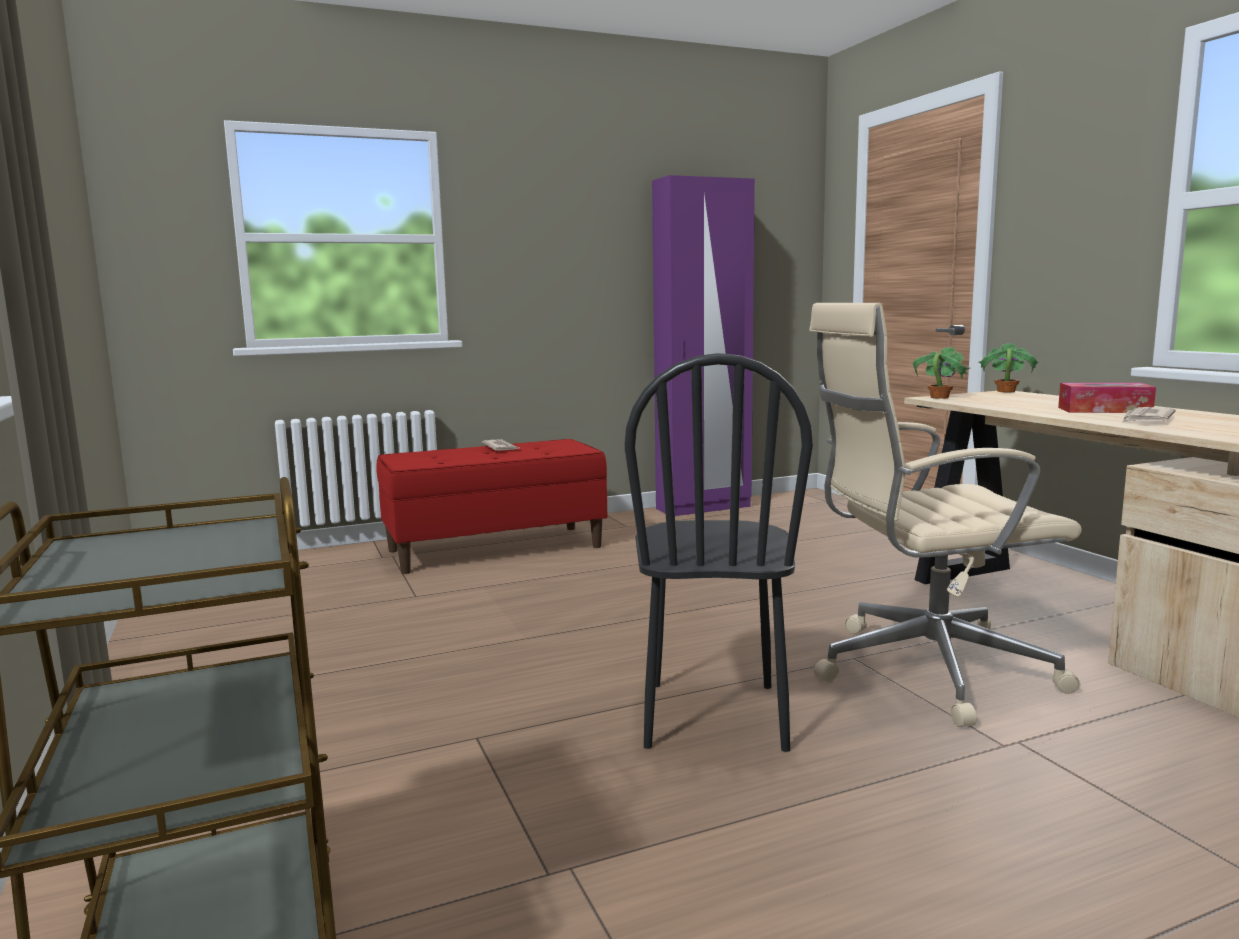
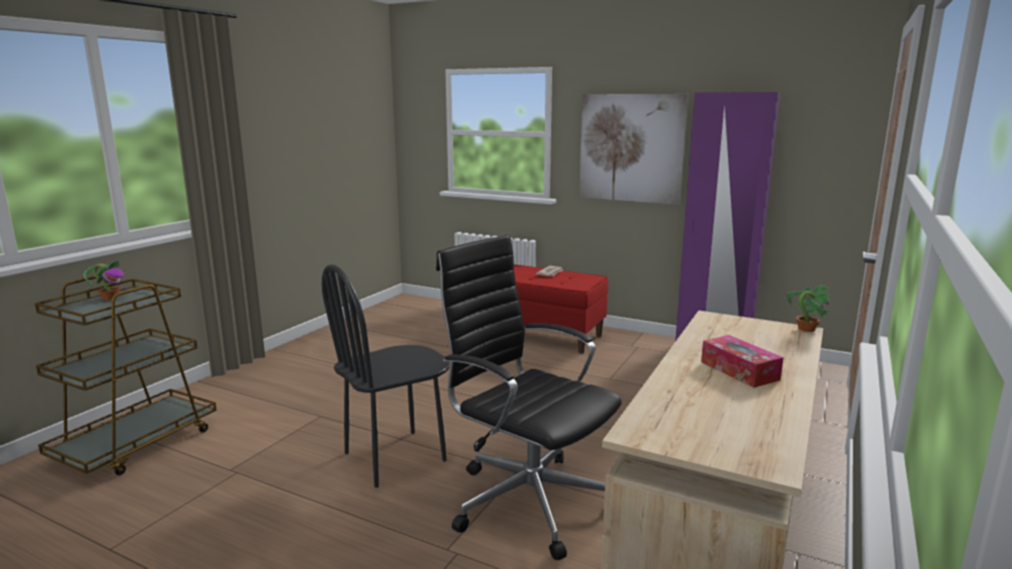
camera: 50 degrees right, 5 degrees up
beige office chair [809,303,1082,727] -> black office chair [436,235,622,560]
potted plant [913,346,970,399] -> potted plant moved to [83,261,124,300]
newspaper [1122,407,1176,423] -> none
none -> picture [579,94,688,205]

